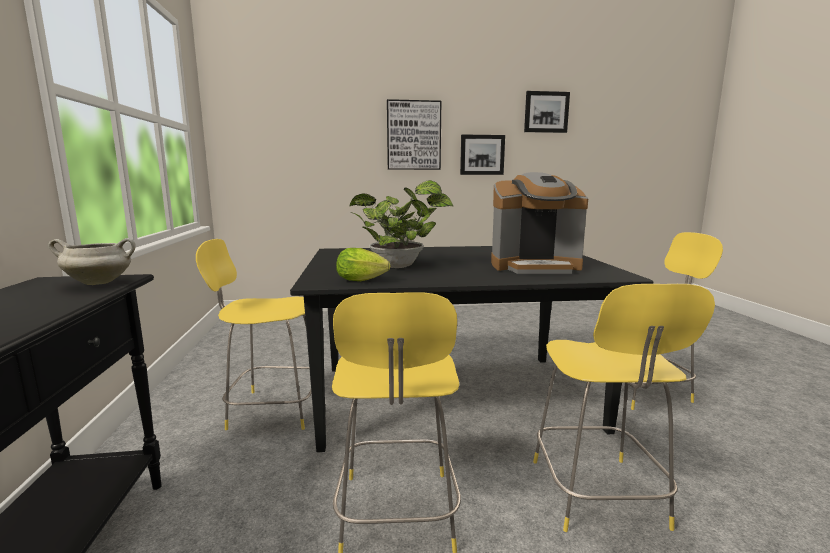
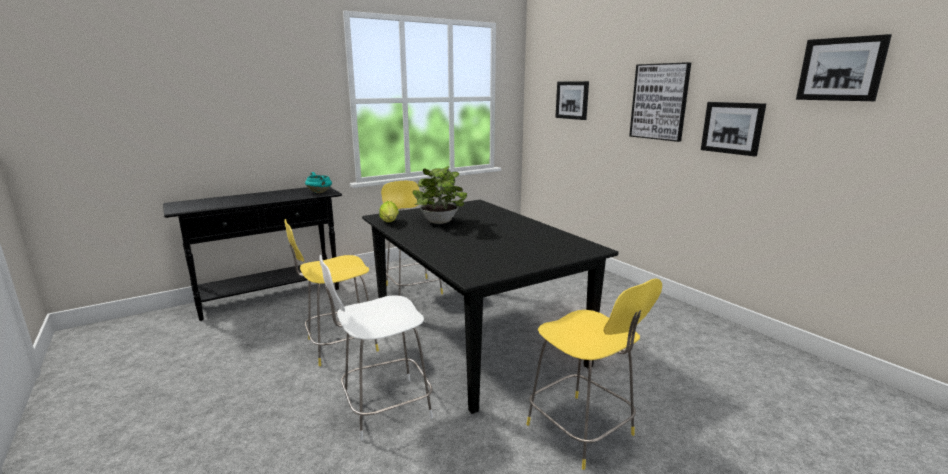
camera: 65 degrees right, 5 degrees up
white cooking pot [48,238,136,285] -> turquoise cooking pot [305,172,332,193]
coffee machine [491,172,588,274] -> none
yellow stool [533,284,715,532] -> white stool [319,255,433,441]
none -> picture [555,81,589,120]

